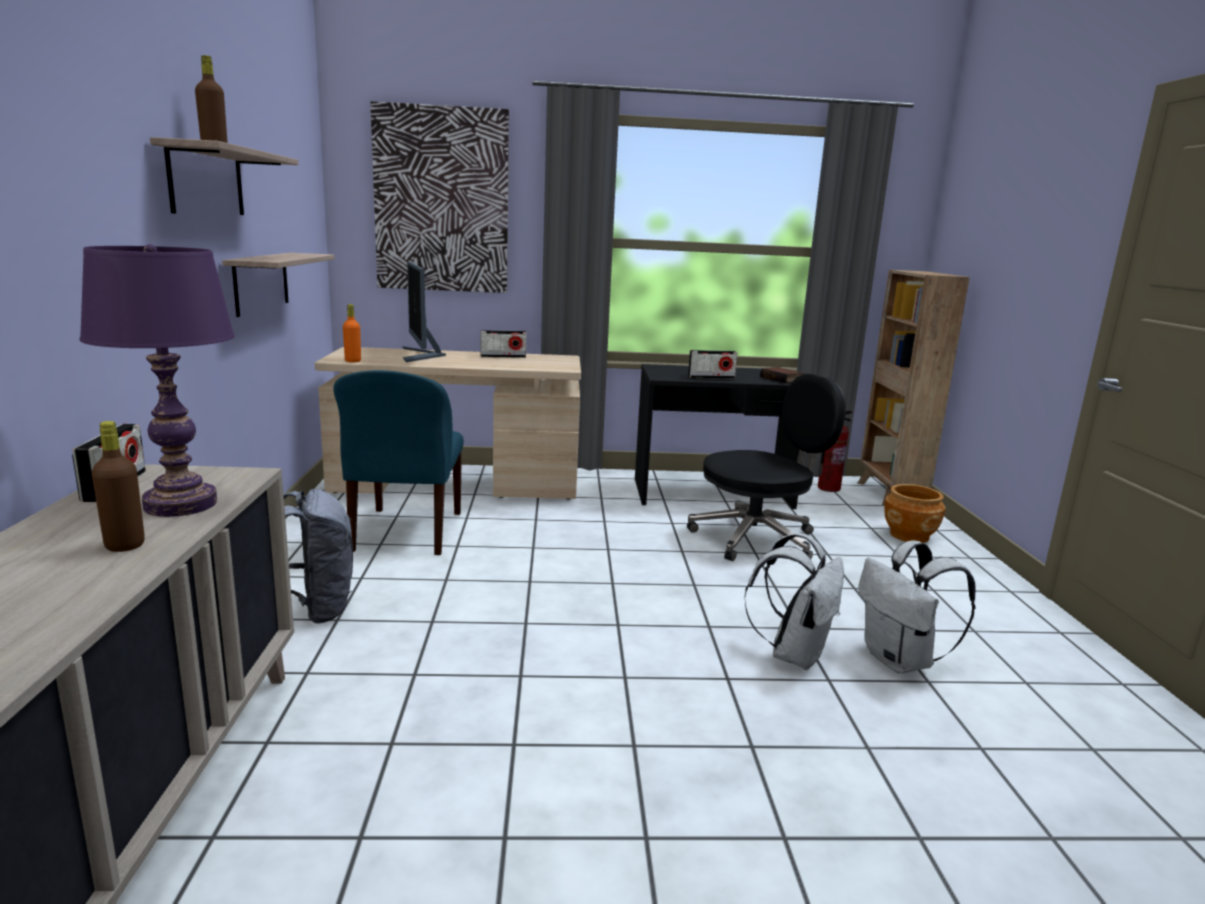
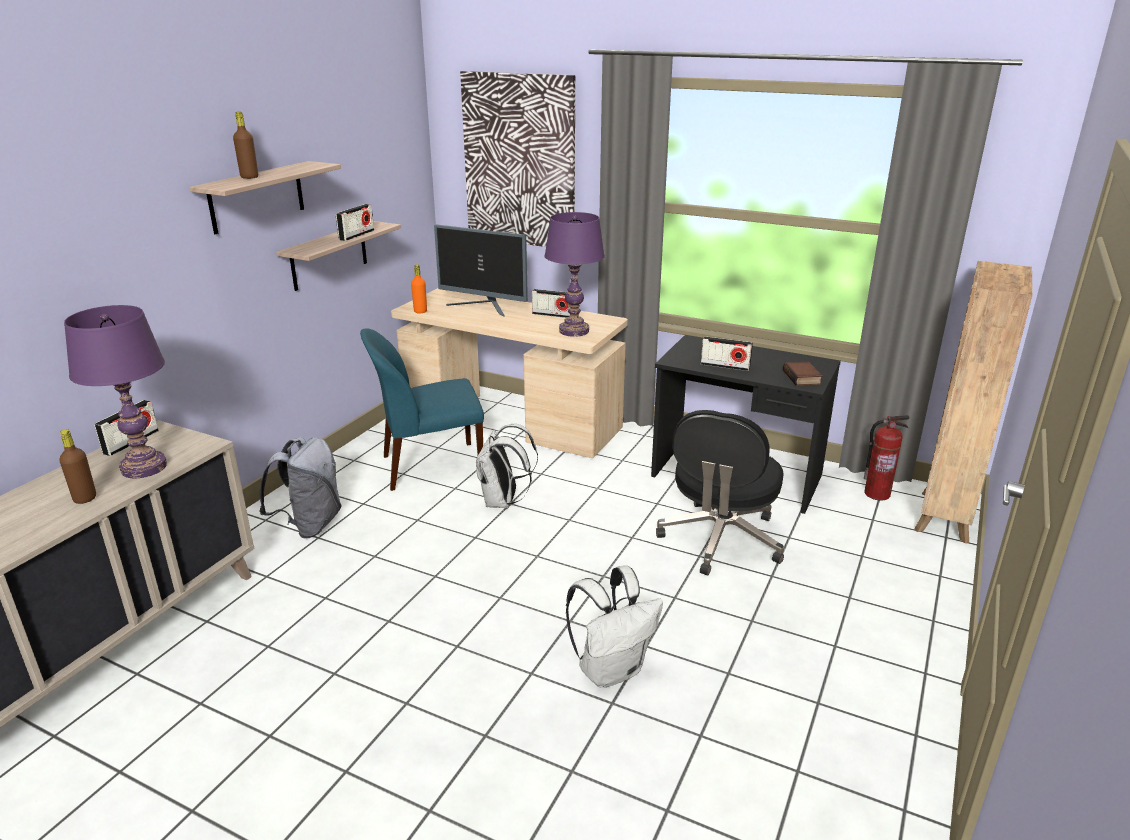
camera: 30 degrees right, 10 degrees up
blue chair [334,370,464,555] -> blue chair turned 45 degrees clockwise [360,329,484,491]
monitor [402,262,446,362] -> monitor turned 75 degrees counterclockwise [434,224,528,316]
black office chair [687,374,846,561] -> black office chair turned 105 degrees clockwise [656,410,784,576]
white backpack [859,540,976,674] -> white backpack moved to [476,424,538,508]
brown planter [885,484,946,543] -> none
none -> radio [336,204,374,241]
none -> purple table lamp [545,212,605,337]

